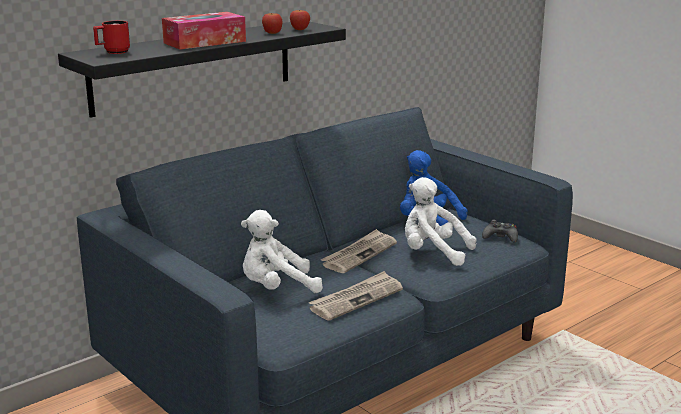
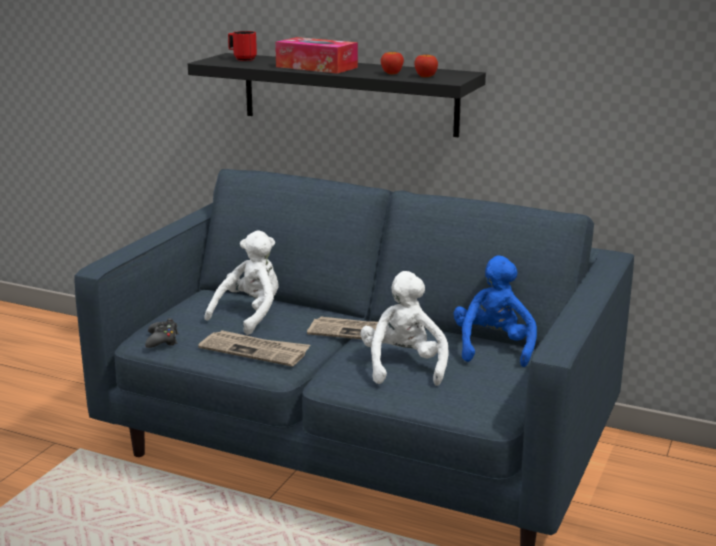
camera: 65 degrees right, 0 degrees up
white plush toy [241,210,323,293] -> white plush toy turned 75 degrees clockwise [204,230,279,335]
black game controller [482,220,518,242] -> black game controller moved to [145,318,179,348]

